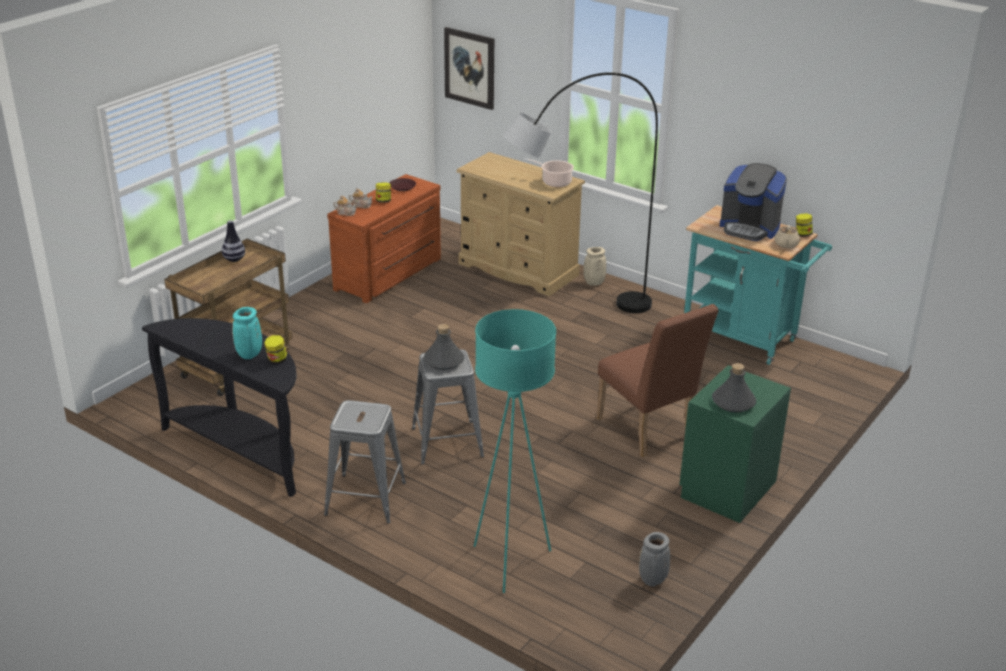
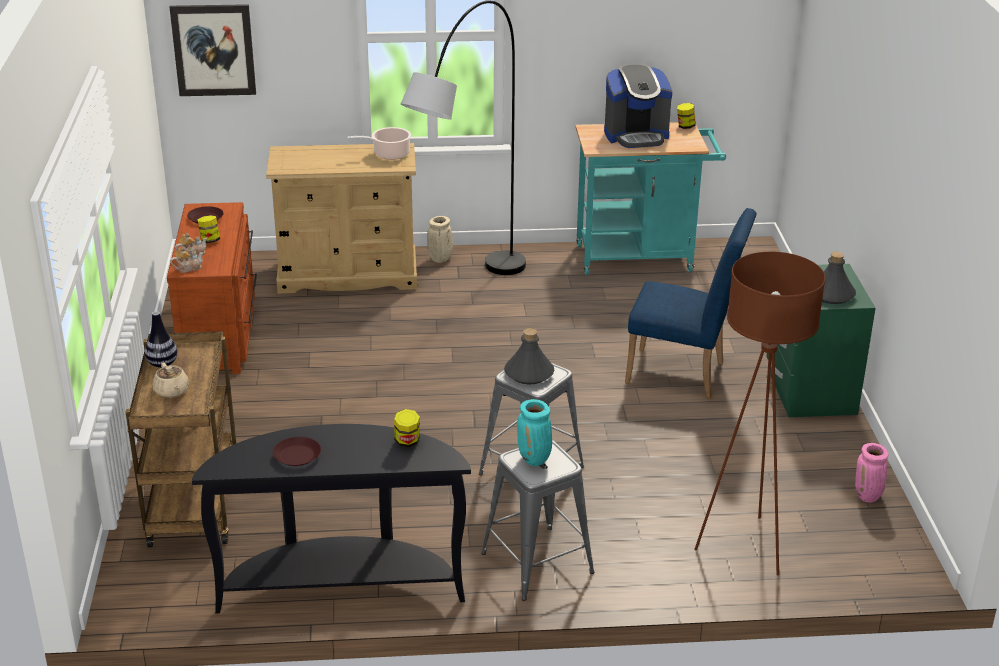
camera: 40 degrees left, 0 degrees up
turquoise vase [232,307,262,359] -> turquoise vase moved to [517,399,552,466]
turquoise floor lamp [474,309,556,593] -> brown floor lamp [694,252,826,576]
brown chair [596,304,719,457] -> blue chair [625,208,757,398]
grey vase [639,532,670,587] -> pink vase [855,443,888,503]
beige teapot [774,225,800,248] -> beige teapot moved to [153,363,189,398]
none -> brown plate [273,437,321,466]

